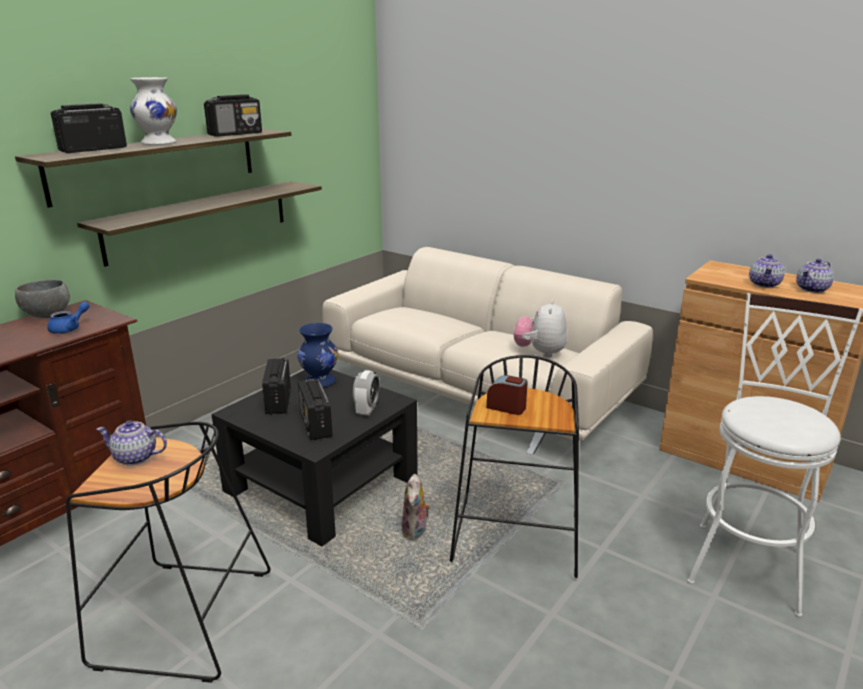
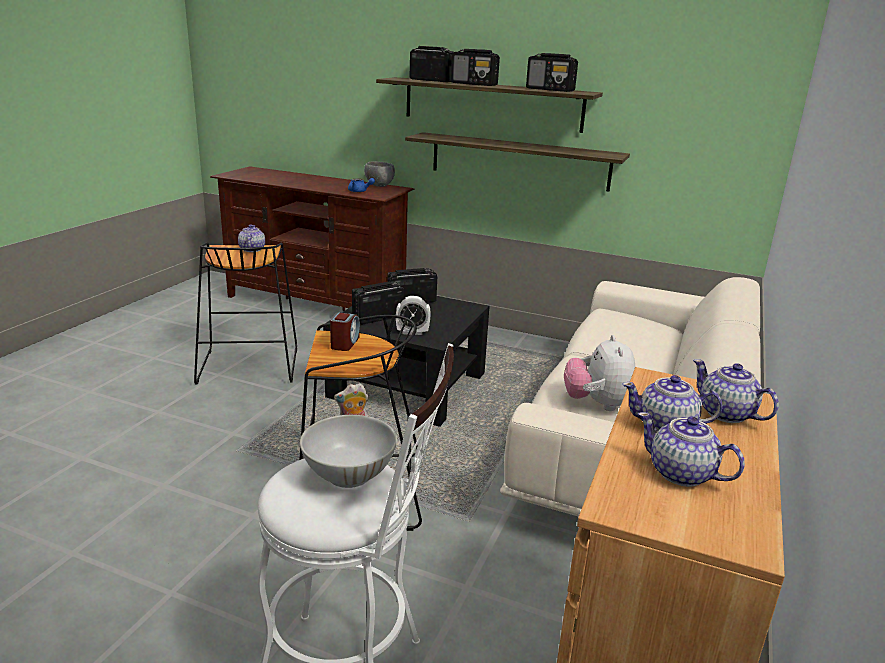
camera: 75 degrees right, 0 degrees up
white vase [130,77,177,145] -> radio [451,49,500,86]
blue vase [297,323,338,388] -> none
plush toy [514,300,567,358] -> plush toy turned 90 degrees counterclockwise [564,335,636,411]
none -> white bowl [300,415,397,488]
none -> teapot [693,359,779,423]

